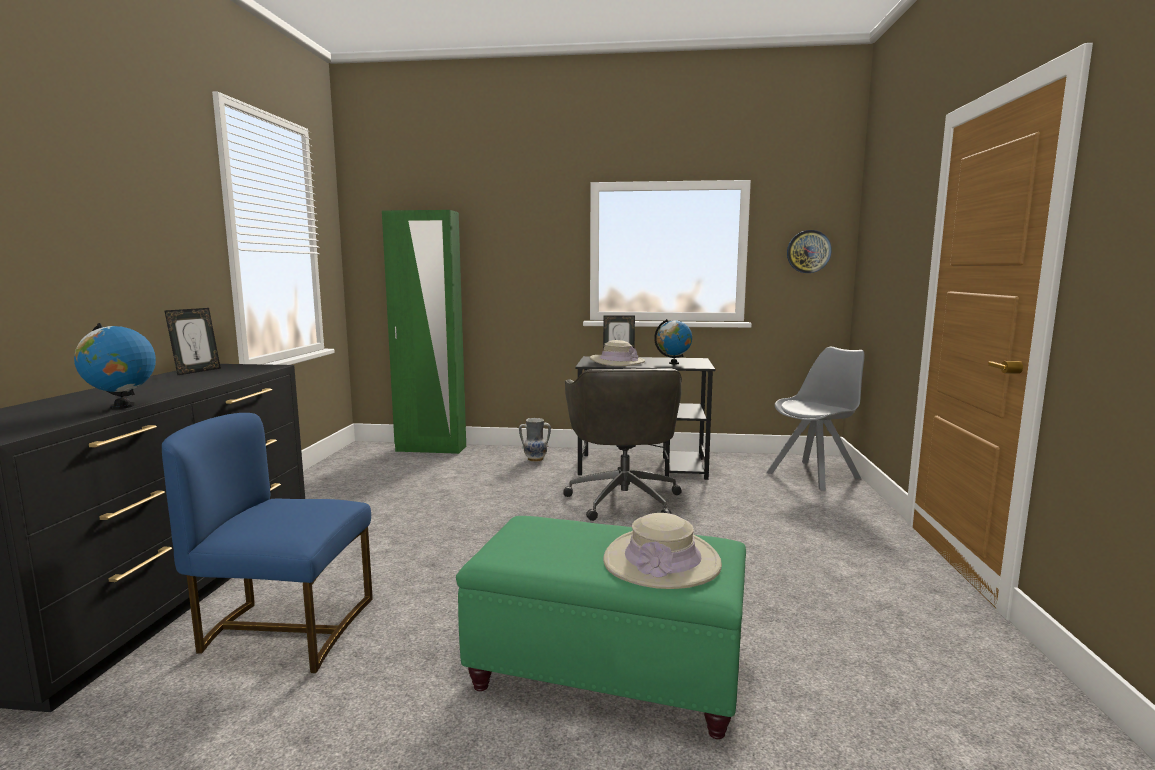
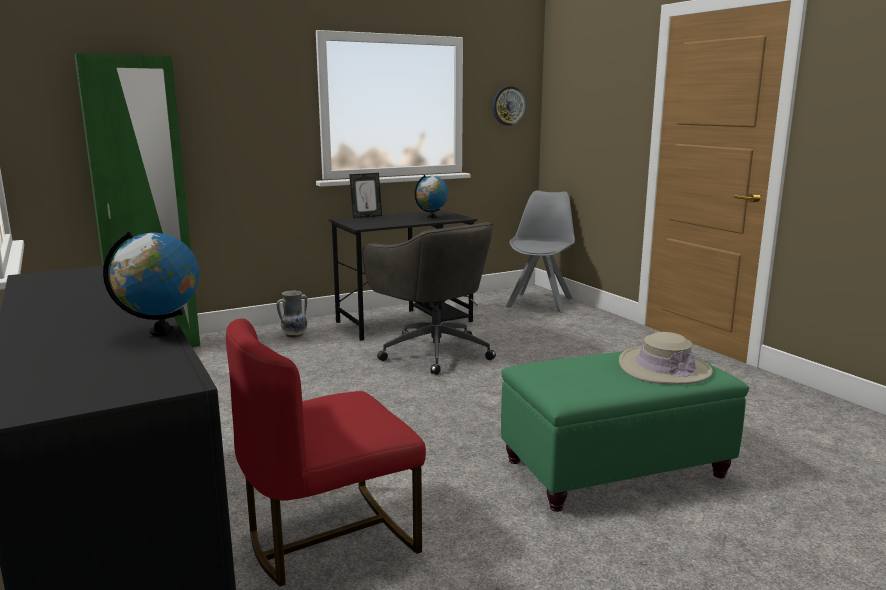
camera: 35 degrees left, 5 degrees up
blue chair [162,413,373,673] -> red chair [226,318,426,587]
picture frame [164,308,221,376] -> none
beige hat [590,340,645,366] -> none

